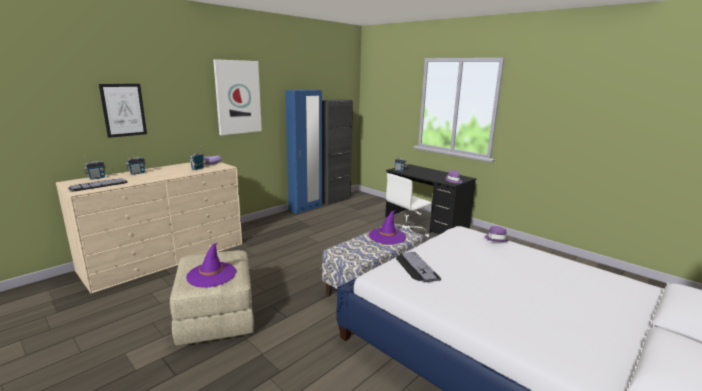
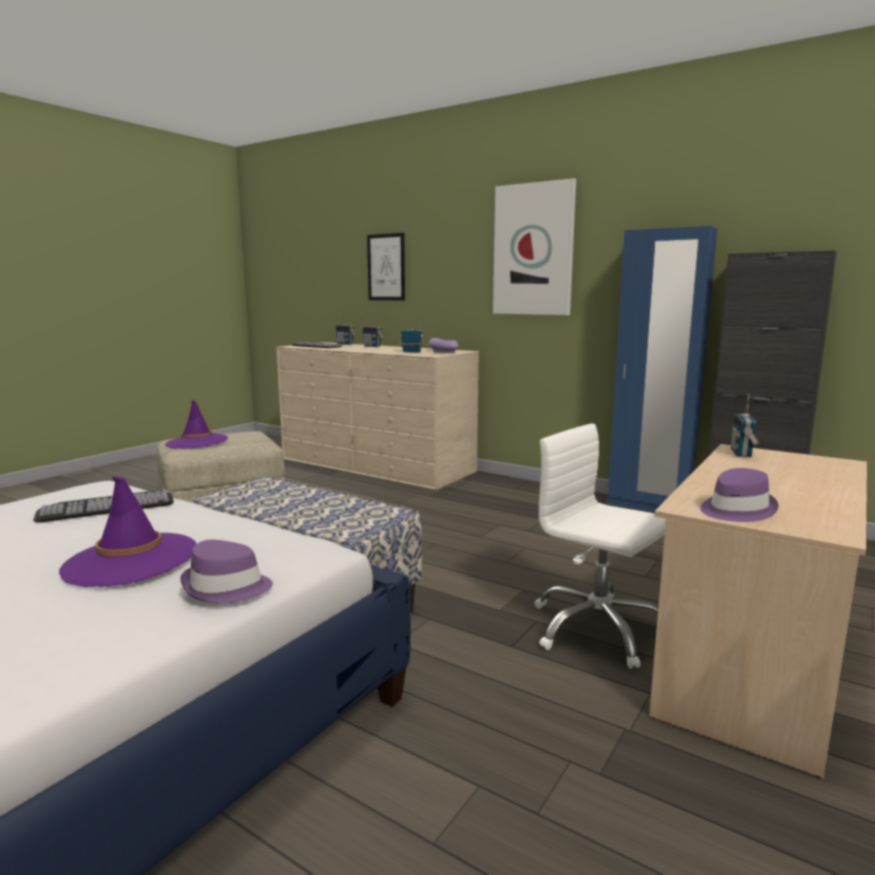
camera: 80 degrees right, 5 degrees down
purple hat [369,210,406,245] -> purple hat moved to [59,476,196,587]
black desk [385,164,476,235] -> beige desk [649,444,867,778]

